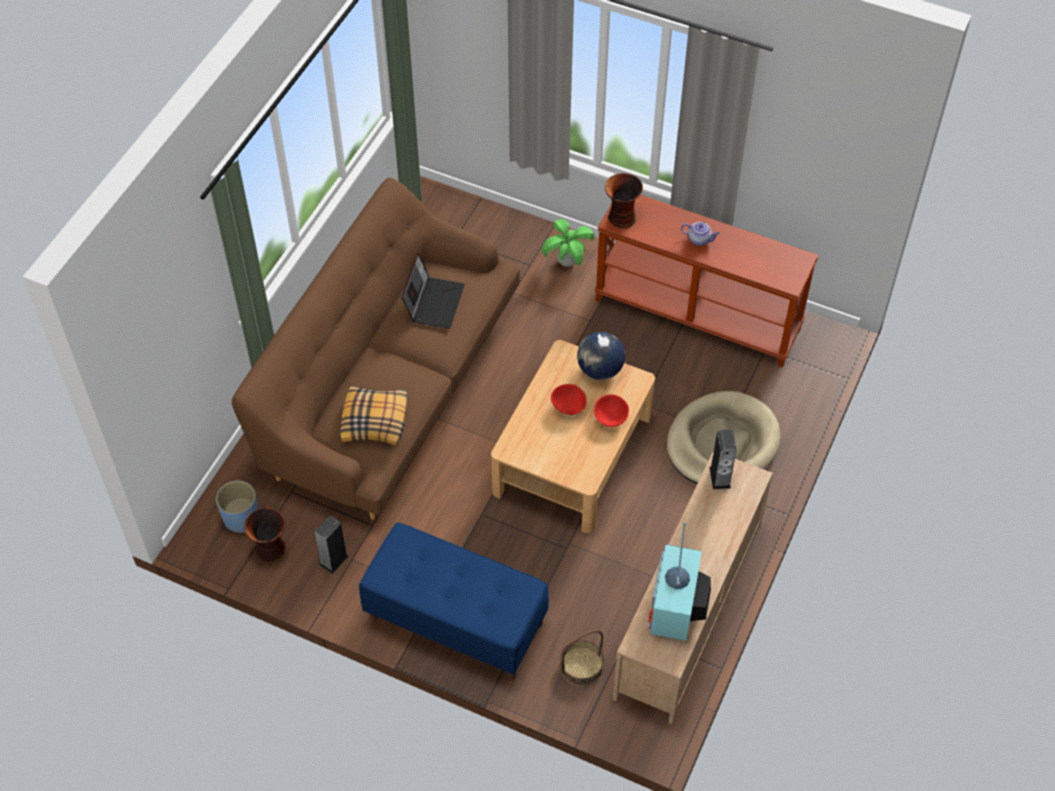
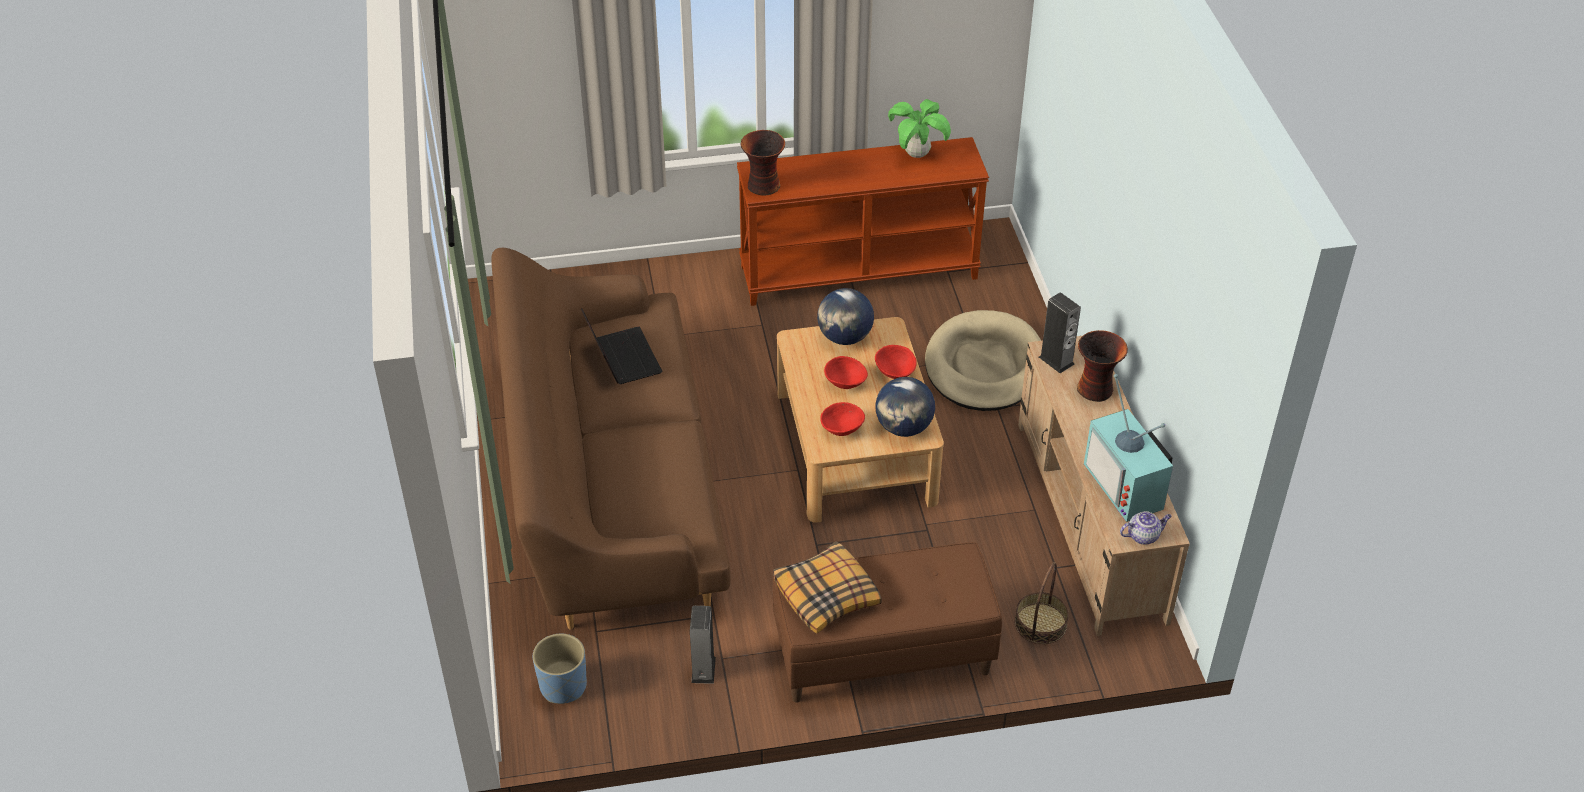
camera: 35 degrees left, 10 degrees down
vase [244,508,285,562] -> vase moved to [1077,330,1128,402]
pillow [340,385,407,446] -> pillow moved to [773,541,882,634]
blue bench [359,522,549,680] -> brown bench [773,542,1002,703]
potted plant [542,219,594,267] -> potted plant moved to [888,99,951,158]
teapot [681,222,720,246] -> teapot moved to [1120,511,1172,545]
none -> red bowl [820,402,865,436]
none -> globe [876,377,935,437]

